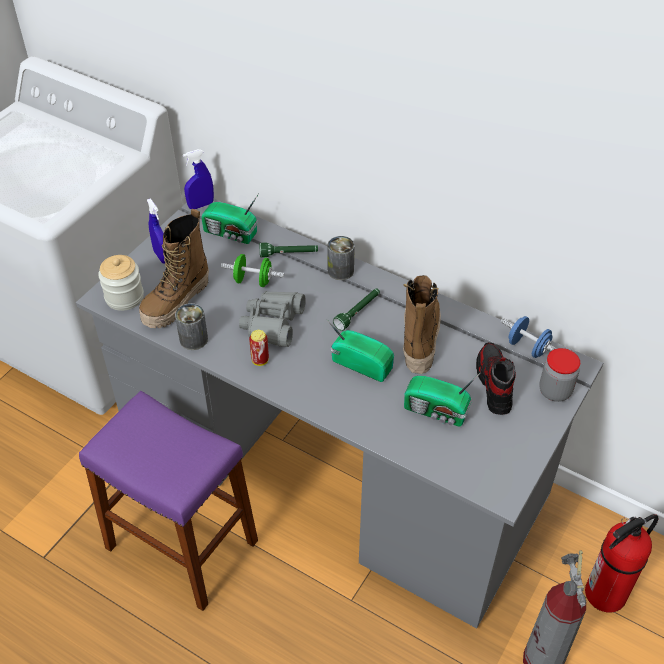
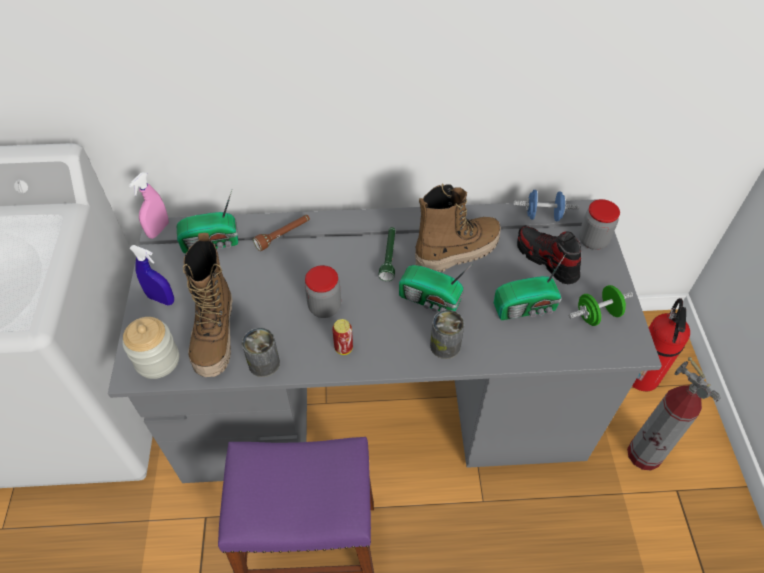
camera: 35 degrees left, 5 degrees up
blue spray bottle [183,149,214,209] -> pink spray bottle [129,172,169,239]
green dumbbell [221,254,284,287] -> green dumbbell moved to [569,285,633,326]
grey binoculars [239,291,306,347] -> jar [305,265,341,318]
green flashlight [260,243,318,257] -> brown flashlight [253,215,310,251]
can [327,236,355,280] -> can moved to [430,310,464,359]
radio [327,320,394,382] -> radio turned 150 degrees counterclockwise [399,264,472,312]
boot [403,275,441,374] -> boot turned 90 degrees clockwise [415,184,501,272]

